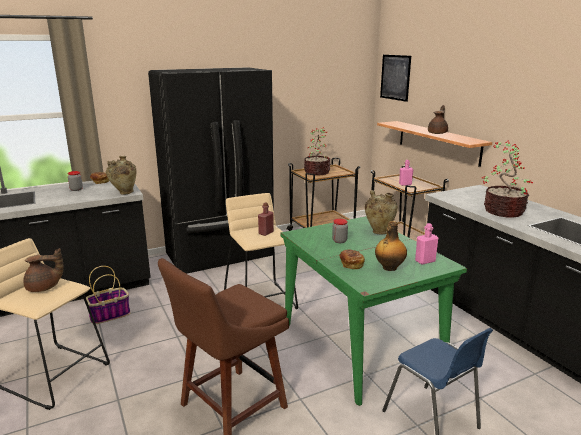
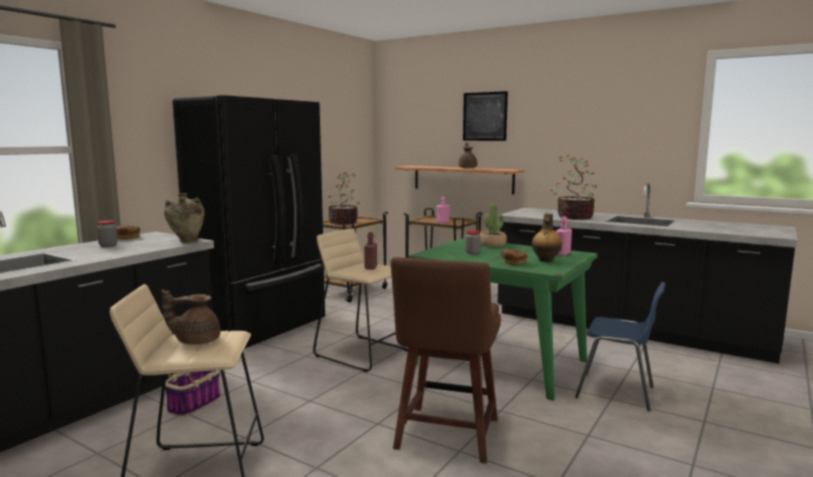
camera: 30 degrees left, 10 degrees down
brown teapot [24,248,64,292] -> brown teapot turned 150 degrees counterclockwise [161,289,221,345]
beige vase [365,190,398,234] -> potted plant [479,203,507,247]
picture [380,55,411,102] -> picture moved to [463,91,508,141]

